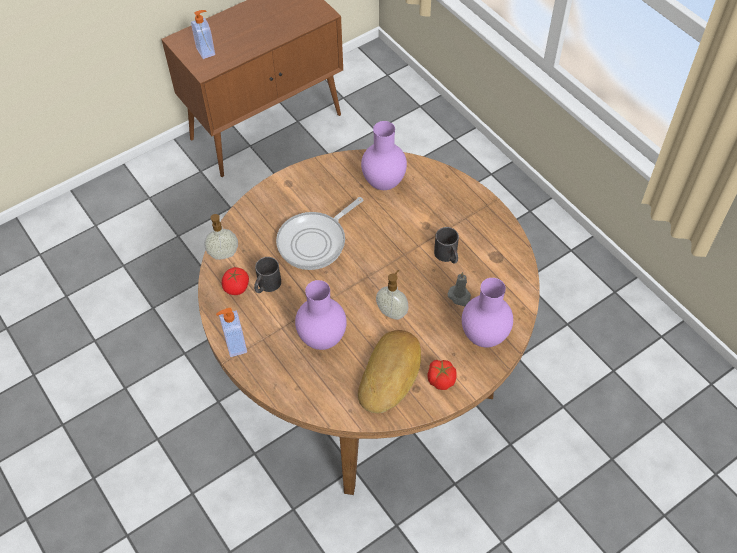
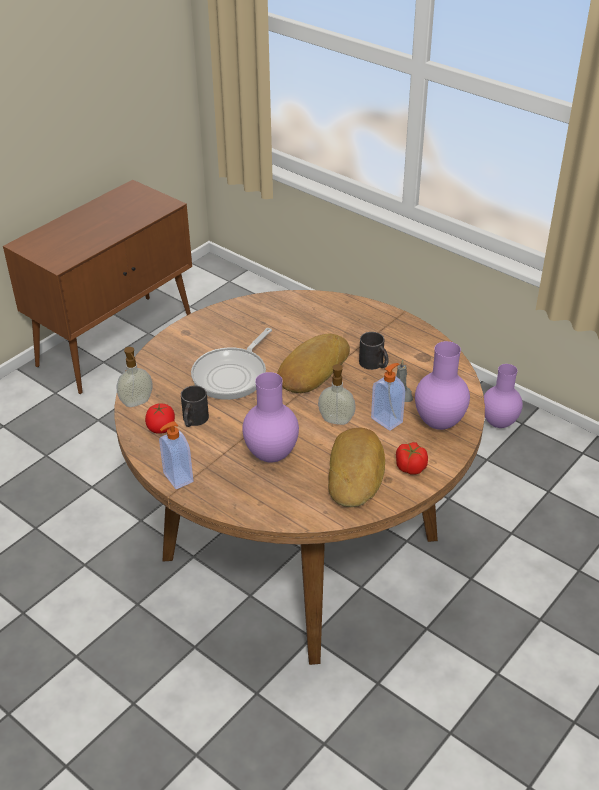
camera: 15 degrees left, 15 degrees down
soap dispenser [191,10,215,59] -> soap dispenser moved to [371,363,405,431]
purple vase [361,121,407,190] -> purple vase moved to [484,364,523,428]
none -> bread [277,334,350,393]

